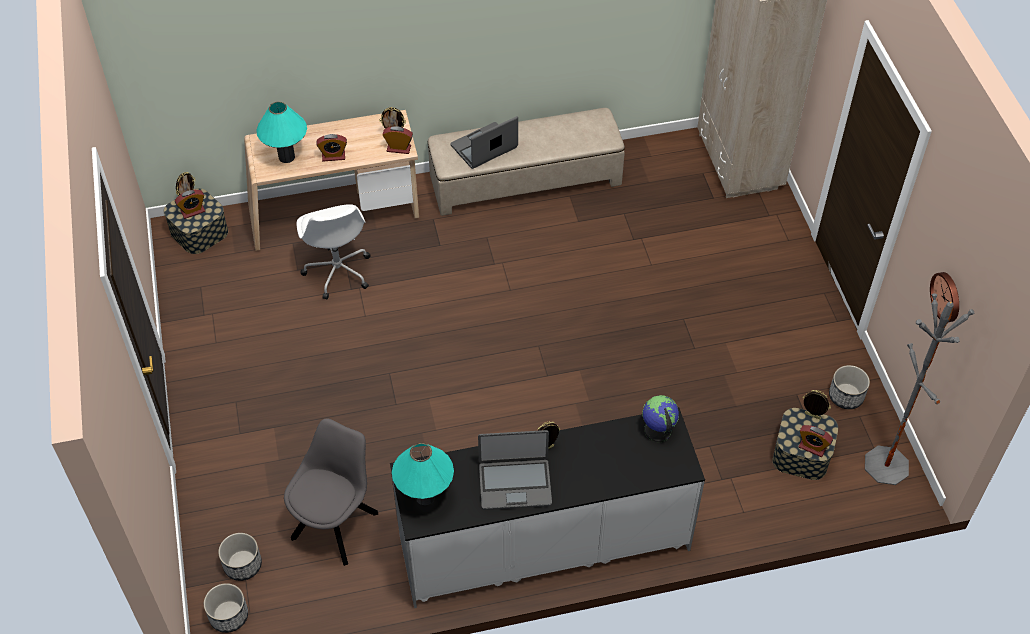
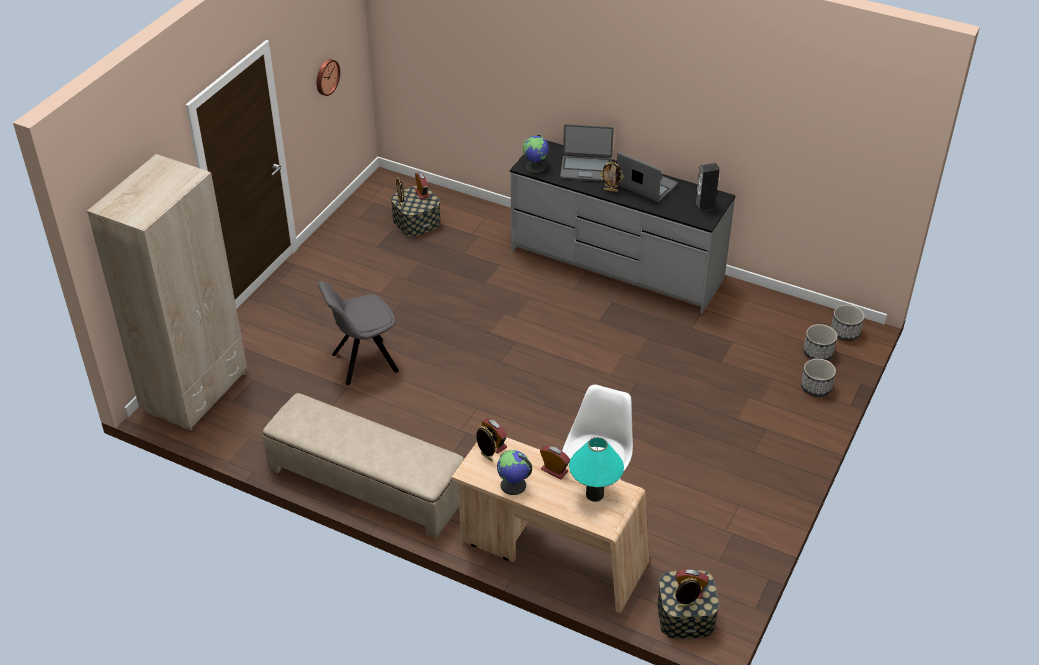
camera: 140 degrees left, 10 degrees down
grey chair [284,418,378,566] -> grey chair moved to [318,281,399,386]
turquoise table lamp [392,443,454,505] -> speaker [694,163,720,212]
laptop [450,116,518,169] -> laptop moved to [560,124,614,182]
planter [829,365,870,409] -> planter moved to [801,358,836,397]
grey clothes rack [865,293,974,485] -> none
none -> globe [497,450,532,495]

